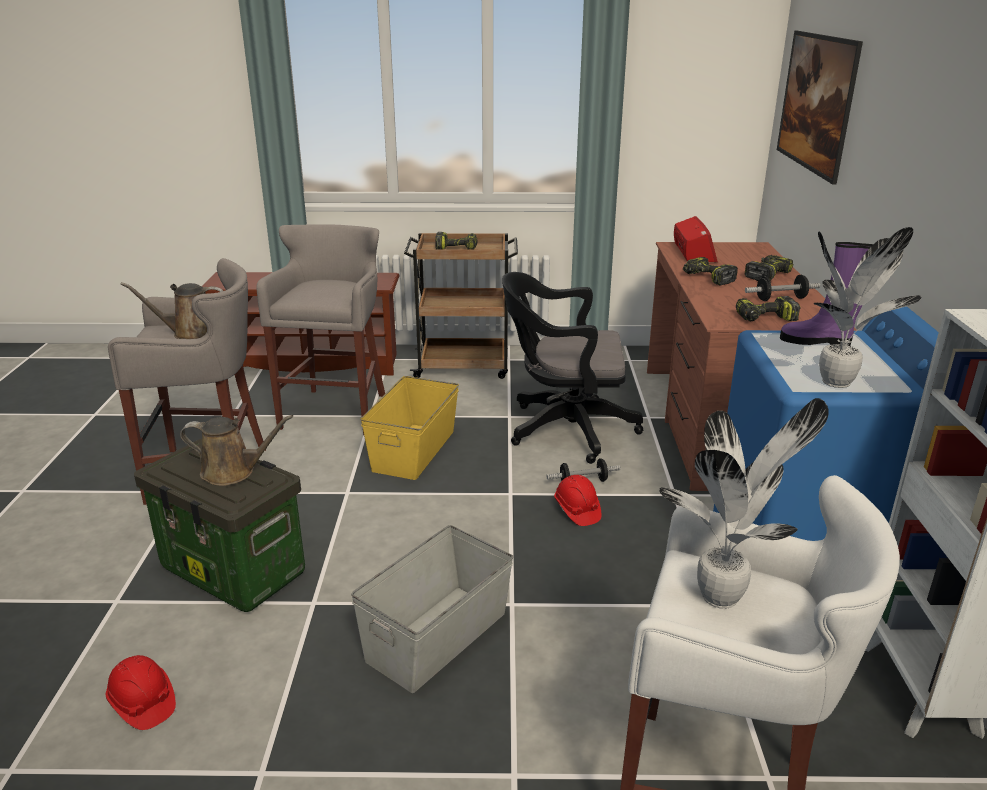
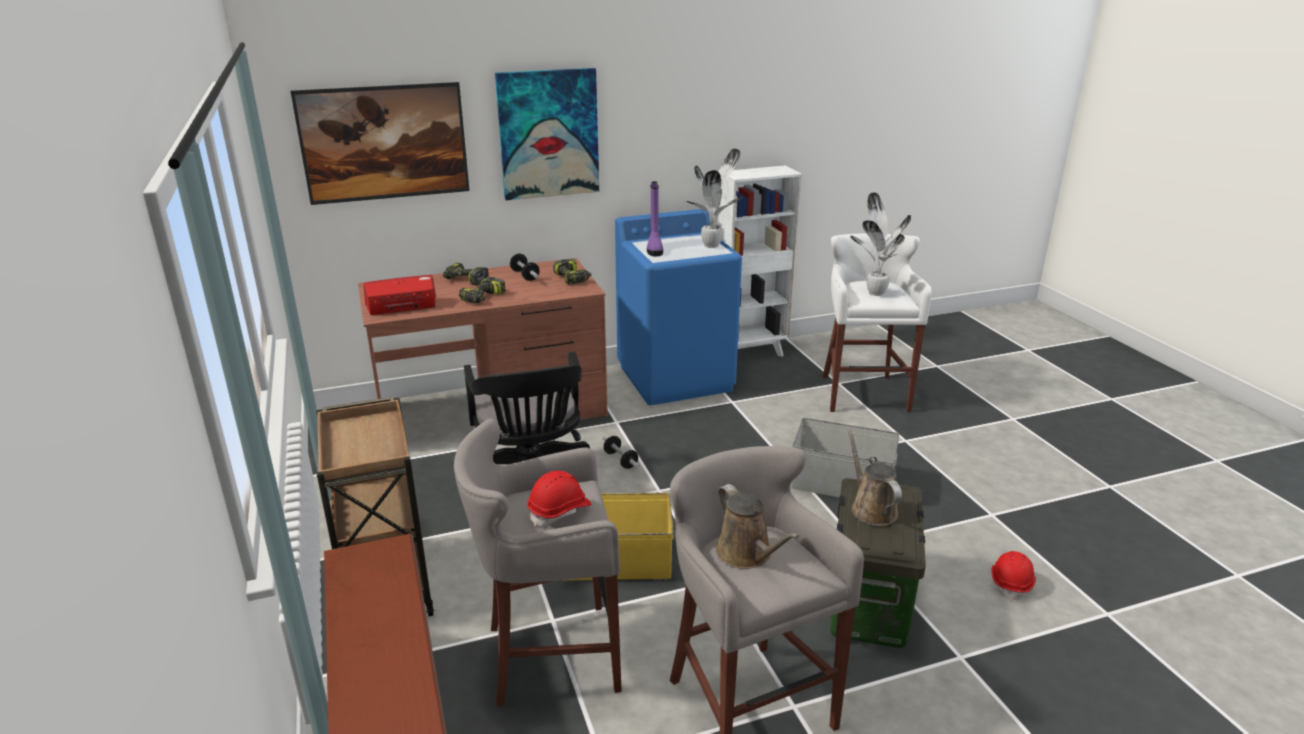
camera: 110 degrees left, 0 degrees up
power drill [435,232,478,250] -> none
red hard hat [554,475,601,526] -> red hard hat moved to [527,470,591,527]
none -> picture [495,68,599,200]

